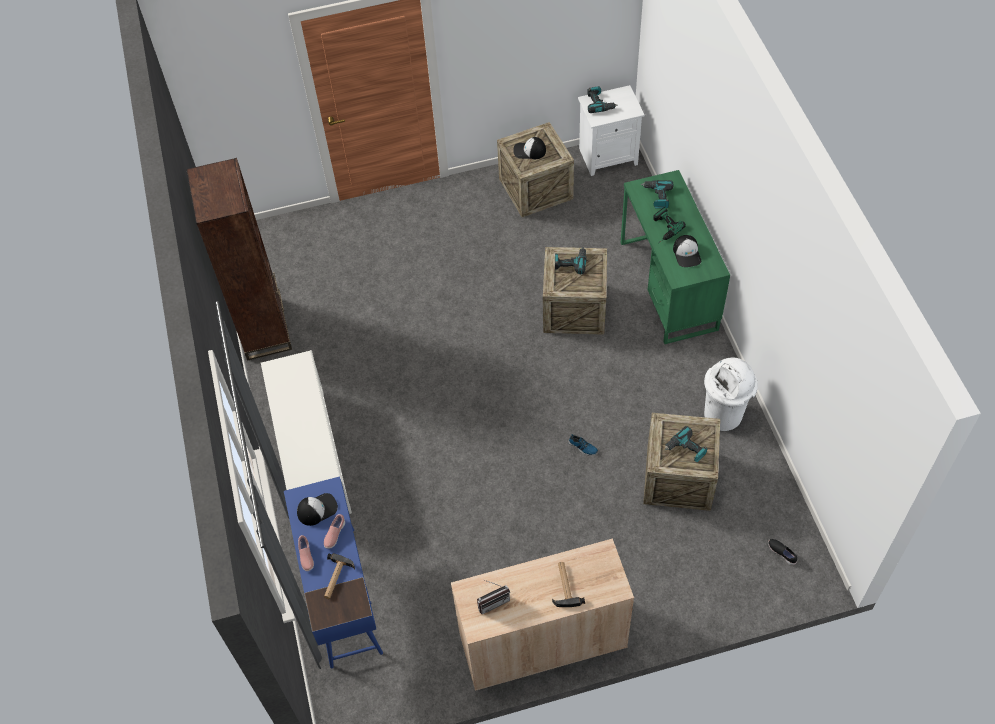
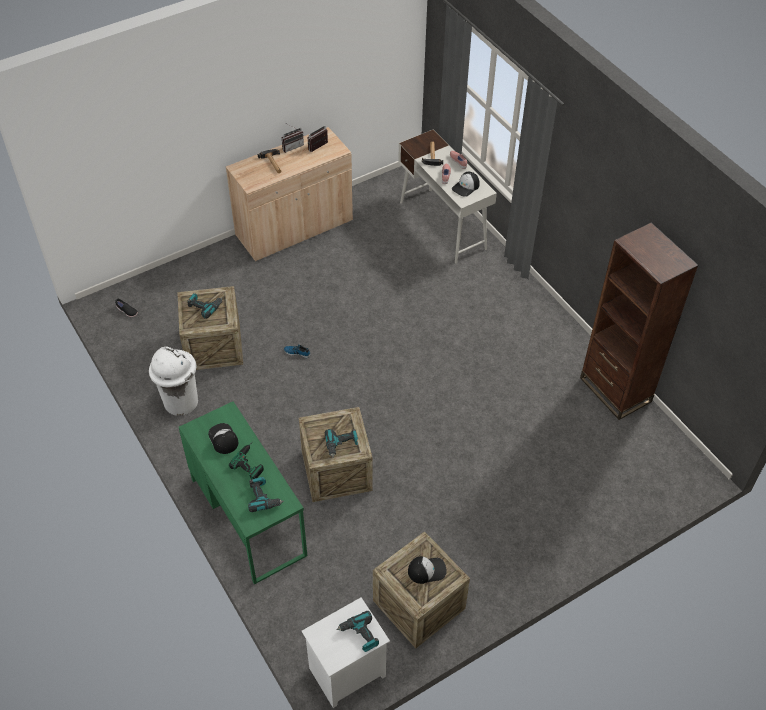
camera: 160 degrees right, 5 degrees down
white shoe rack [261,350,352,514] -> none
blue desk [284,476,383,668] -> white desk [398,130,497,264]
none -> radio [282,125,304,153]

